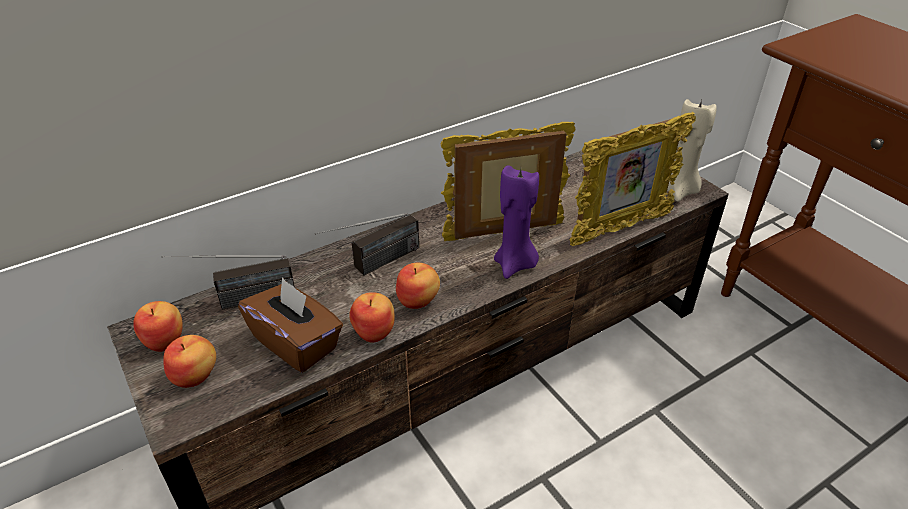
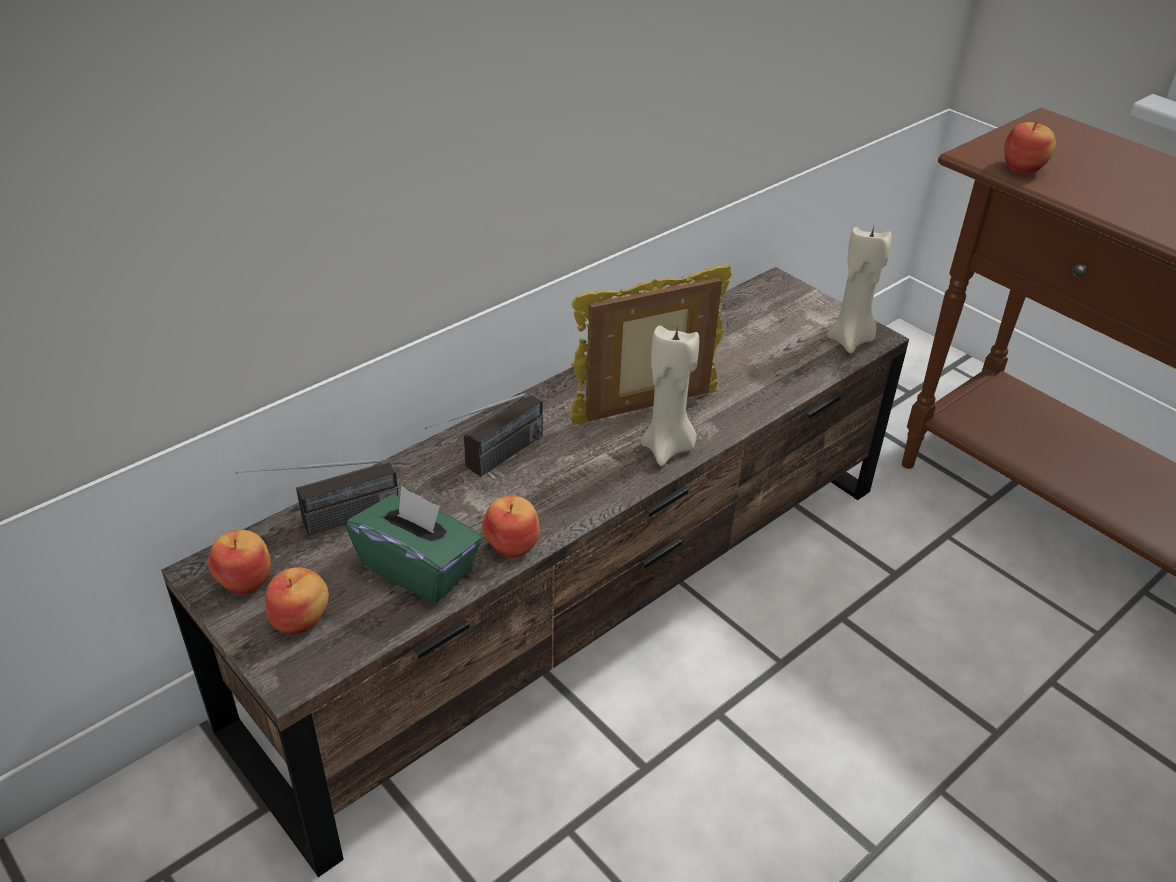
camera: 10 degrees left, 0 degrees up
brown tissue box [238,277,343,373] -> green tissue box [346,485,482,603]
apple [396,263,440,309] -> apple moved to [1004,122,1056,174]
purple candle [494,165,539,279] -> beige candle [640,326,699,466]
picture frame [569,112,696,246] -> none

